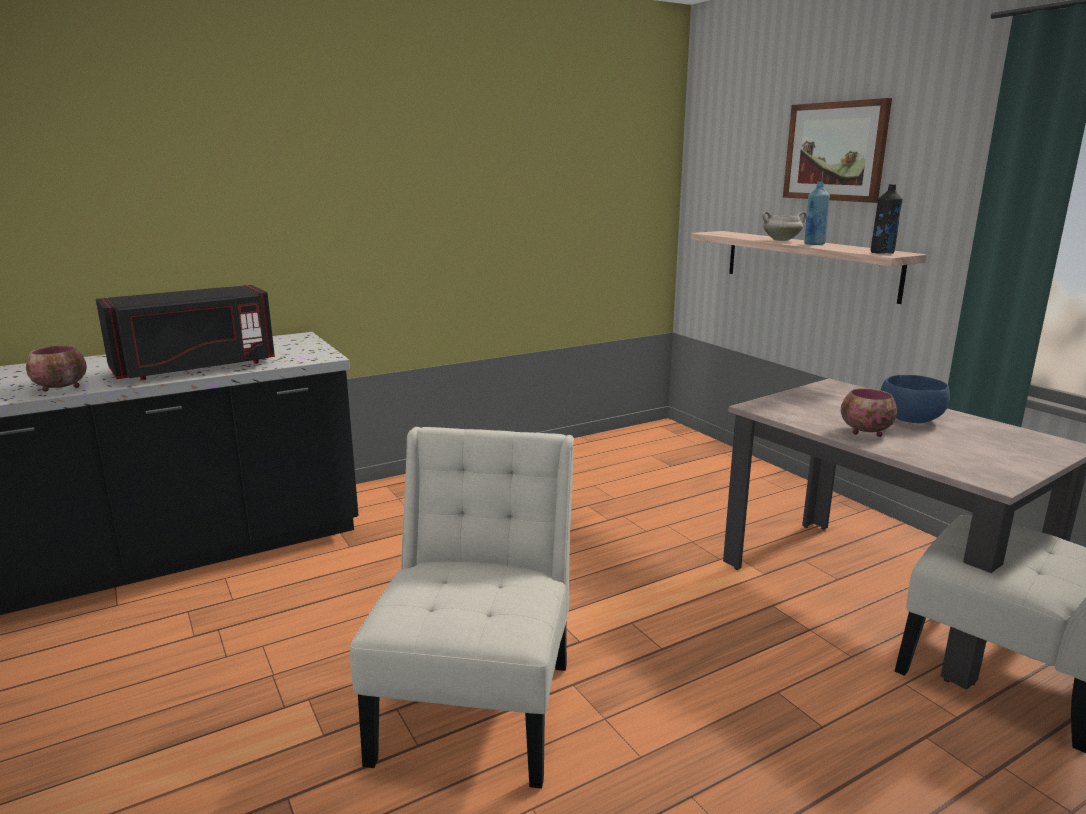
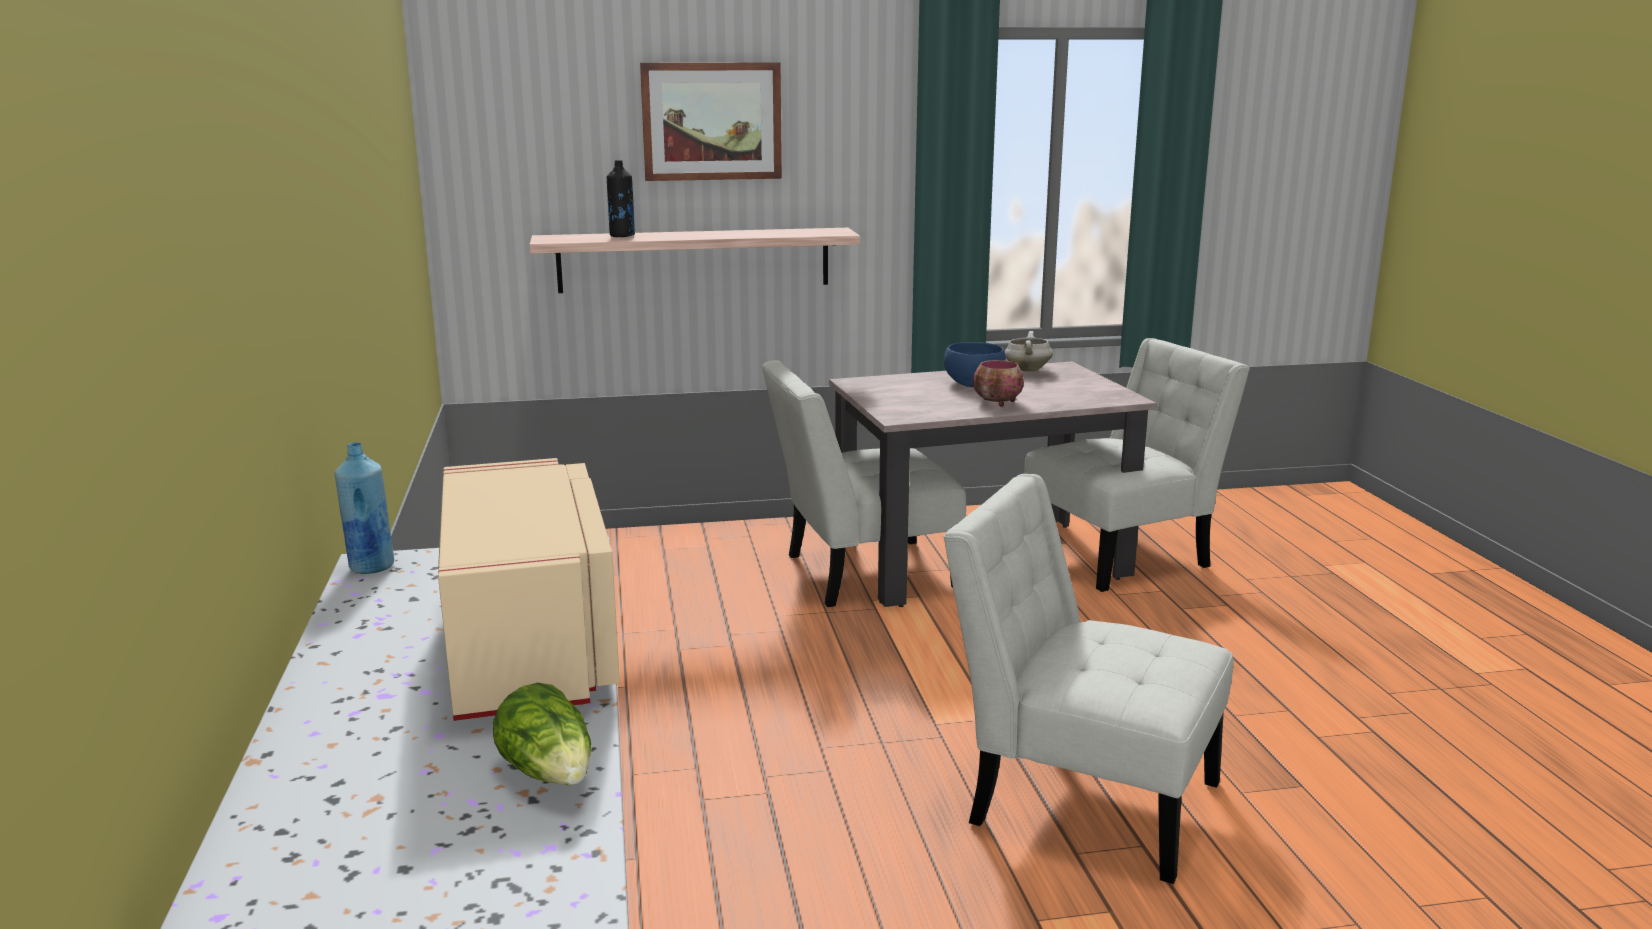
camera: 70 degrees left, 0 degrees up
bowl [26,346,87,391] -> lettuce [493,683,591,785]
black microwave [96,285,275,380] -> beige microwave [438,458,620,721]
white cooking pot [762,211,807,241] -> white cooking pot moved to [1005,331,1053,372]
blue bottle [804,182,830,245] -> blue bottle moved to [335,442,394,574]
black bottle [871,184,903,254] -> black bottle moved to [607,160,635,237]
none -> white chair [762,360,966,607]

